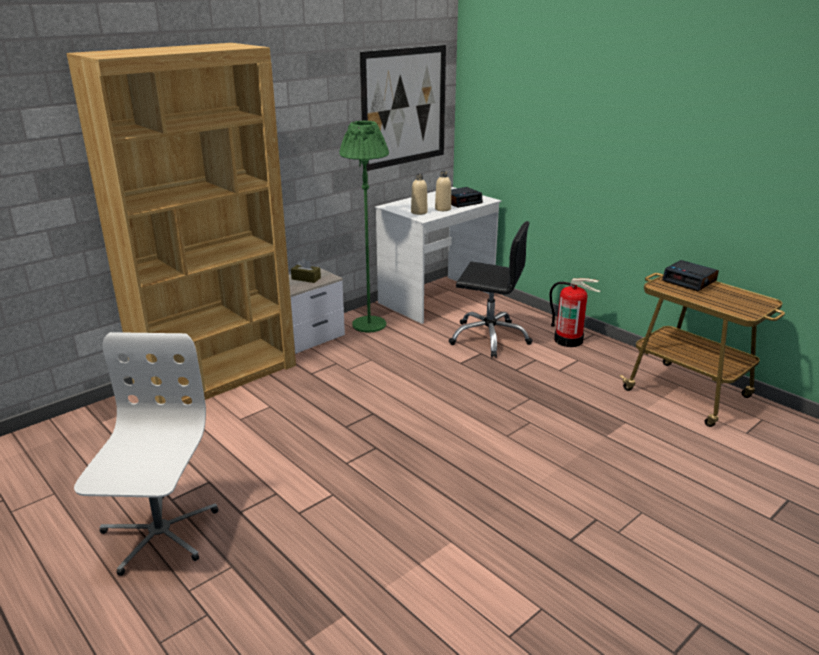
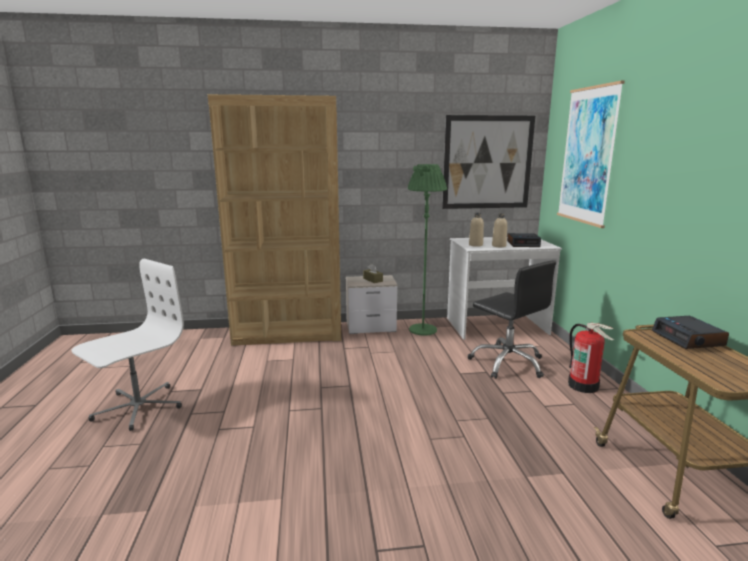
camera: 35 degrees right, 10 degrees down
none -> picture [557,80,625,228]

